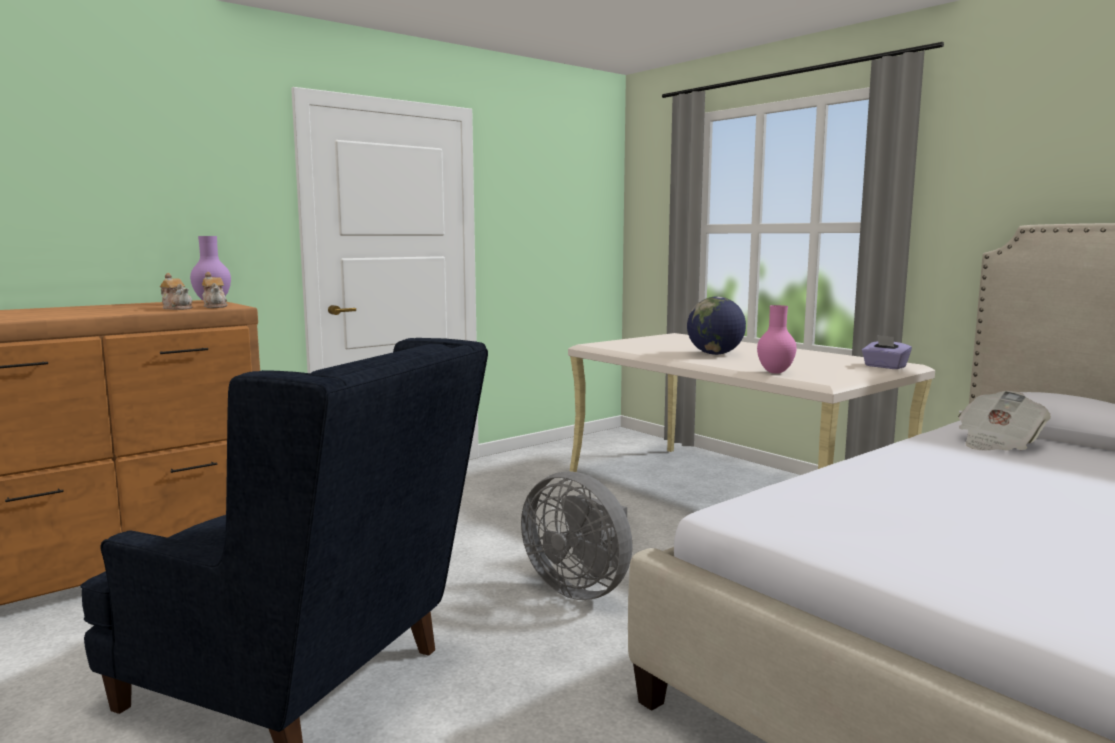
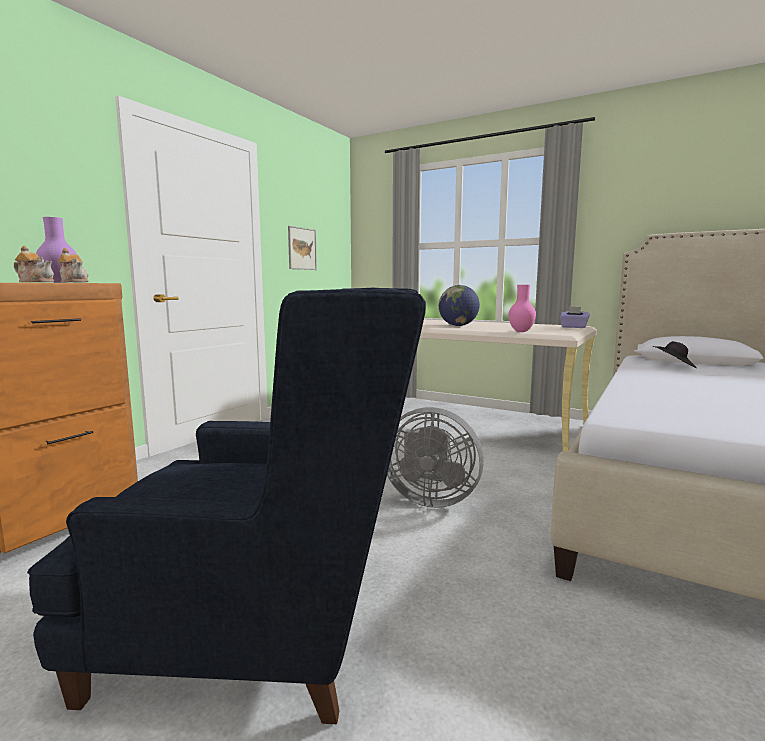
camera: 20 degrees left, 0 degrees up
newspaper [958,391,1051,451] -> black hat [653,341,697,369]
none -> picture [288,226,317,270]

